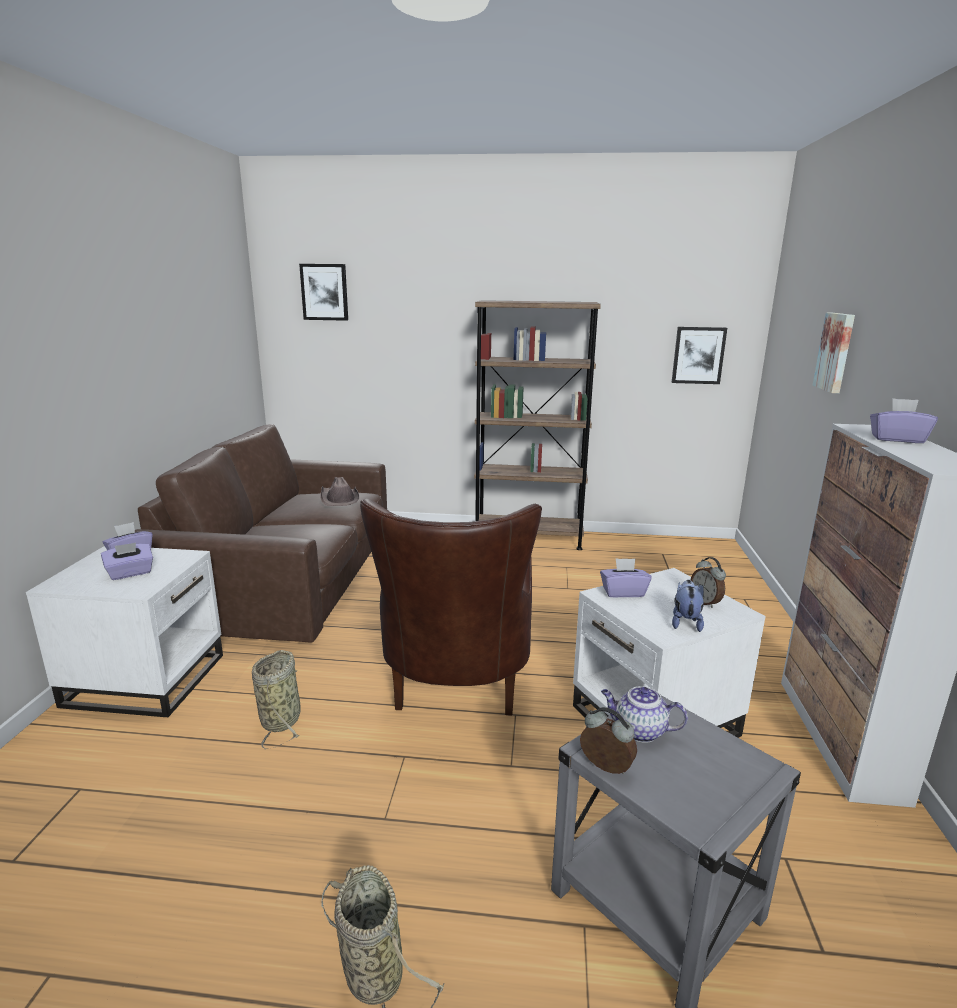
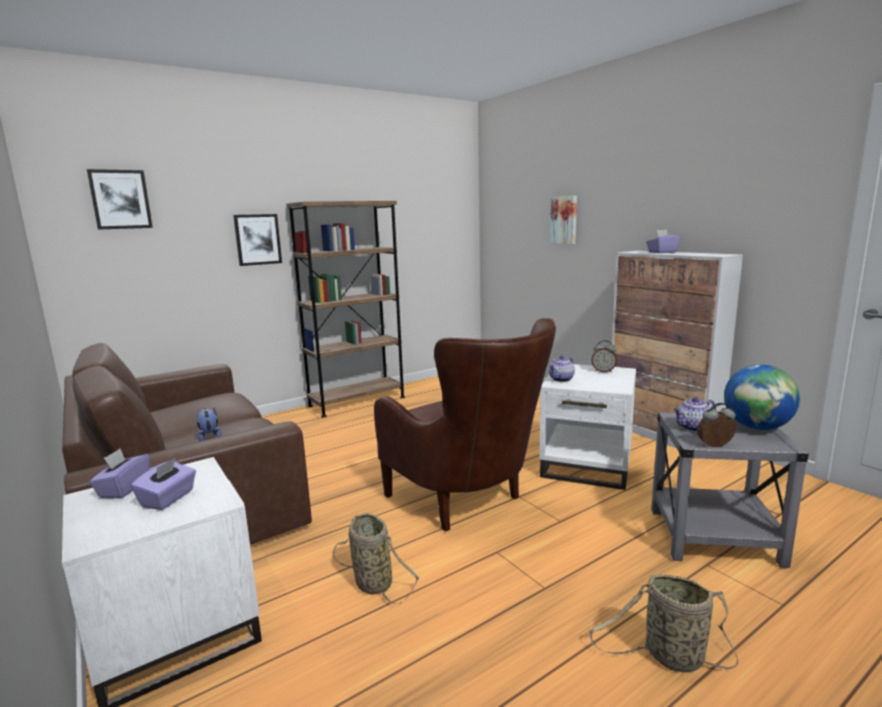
camera: 40 degrees left, 5 degrees down
brown hat [321,477,359,506] -> none
purple tissue box [600,558,652,597] -> teapot [549,356,575,382]
picture [672,327,727,384] -> picture moved to [233,214,282,266]
plush toy [672,580,704,632] -> plush toy moved to [197,407,221,441]
none -> globe [724,365,800,430]

